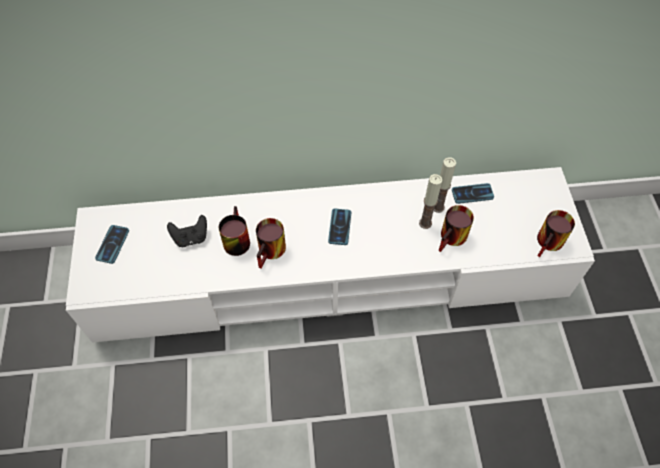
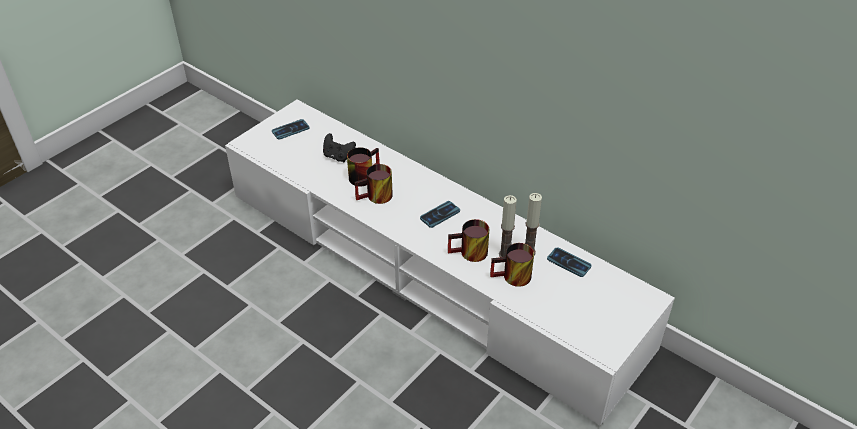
camera: 45 degrees right, 15 degrees down
mug [537,210,575,257] -> mug moved to [448,219,489,262]

